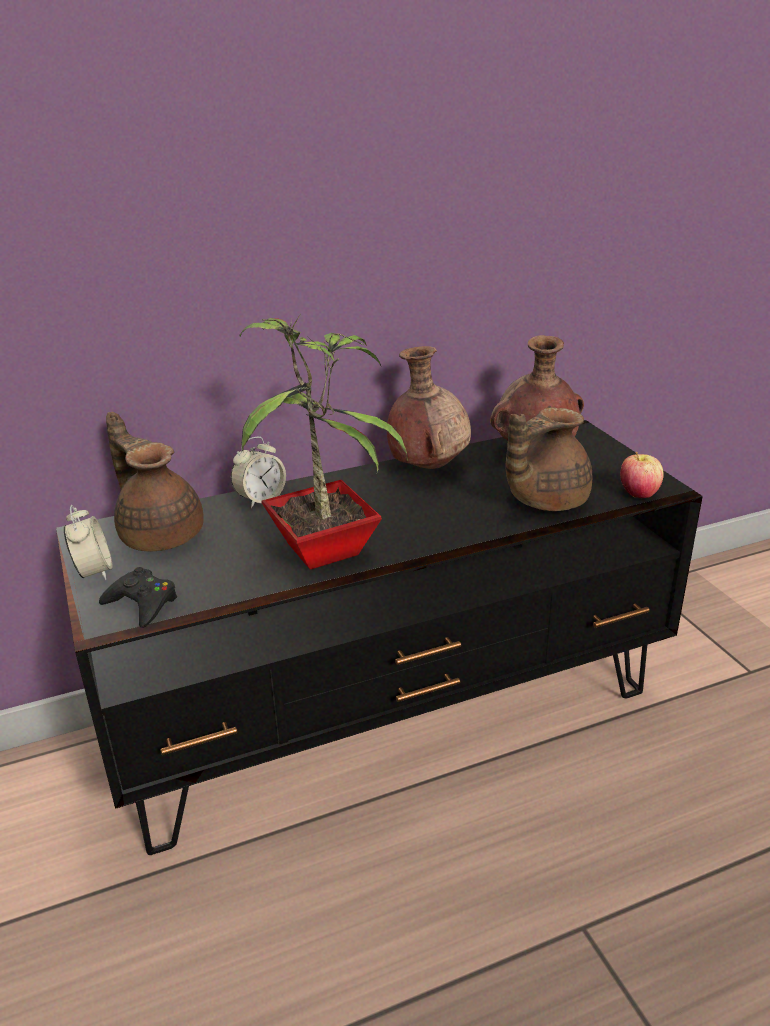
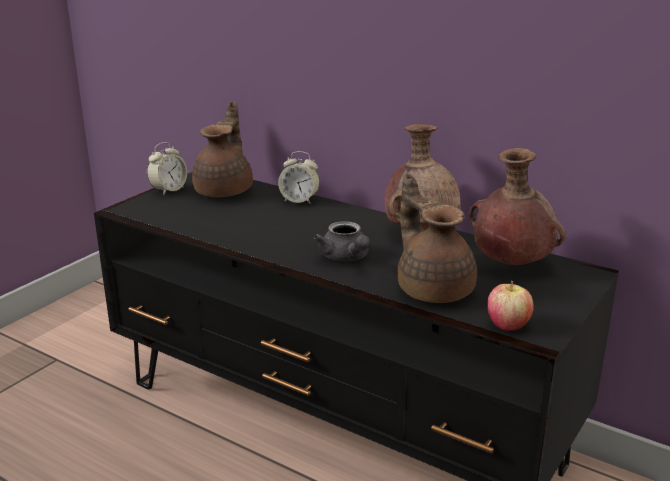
camera: 55 degrees right, 5 degrees down
black game controller [99,567,177,628] -> none
potted plant [240,314,408,570] -> none
brown teapot [505,407,592,511] -> brown teapot turned 45 degrees clockwise [397,174,477,303]
none -> grey teapot [314,221,370,261]

